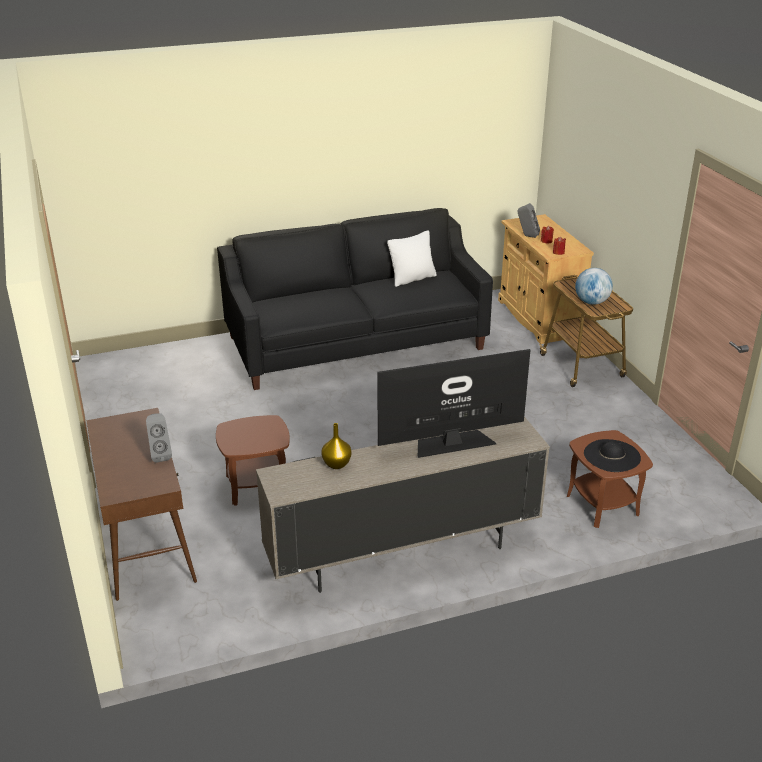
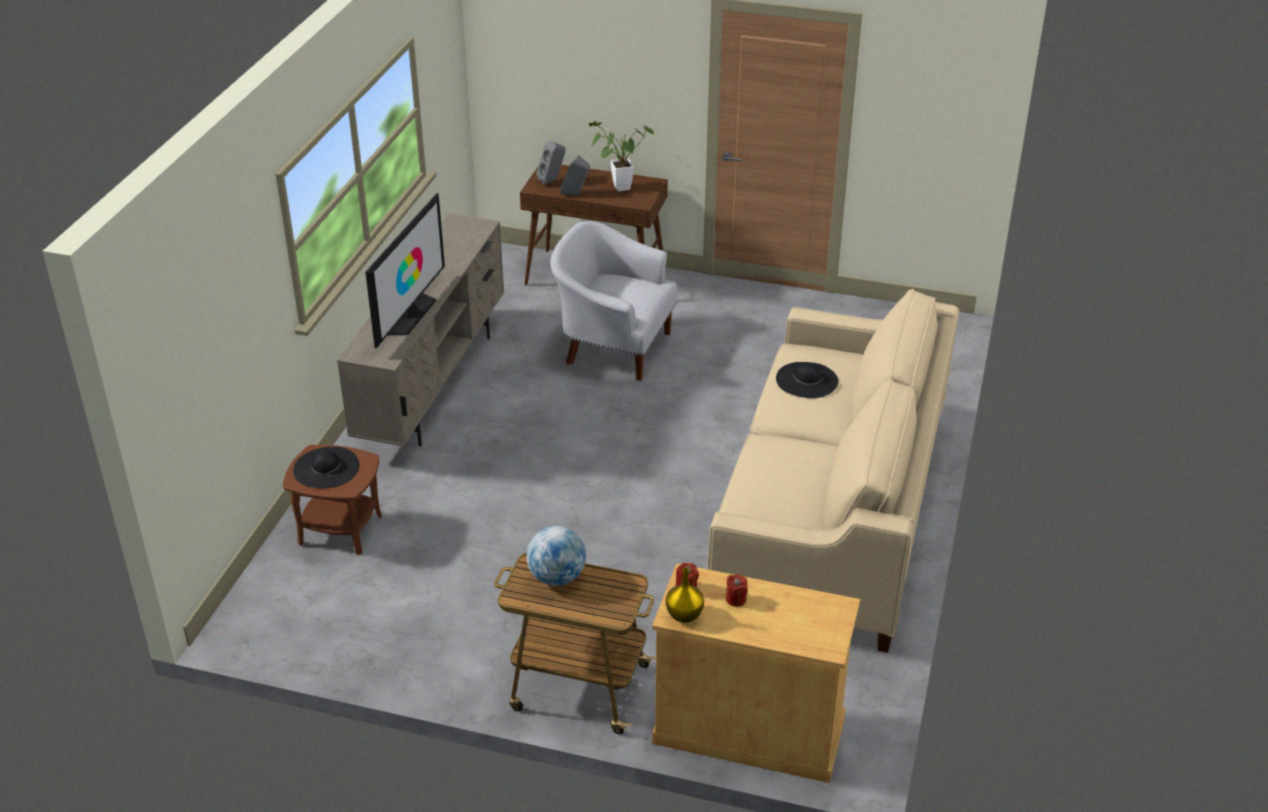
camera: 125 degrees right, 5 degrees up
brown side table [216,415,290,506] -> white armchair [550,221,677,381]
black sofa [217,208,493,390] -> beige sofa [707,289,959,653]
yellow vase [321,423,351,469] -> yellow vase moved to [666,568,704,623]
white pillow [387,230,437,287] -> none
grey speaker [518,203,540,238] -> grey speaker moved to [536,141,566,184]
none -> potted plant [589,121,654,191]
none -> black hat [776,362,838,398]

